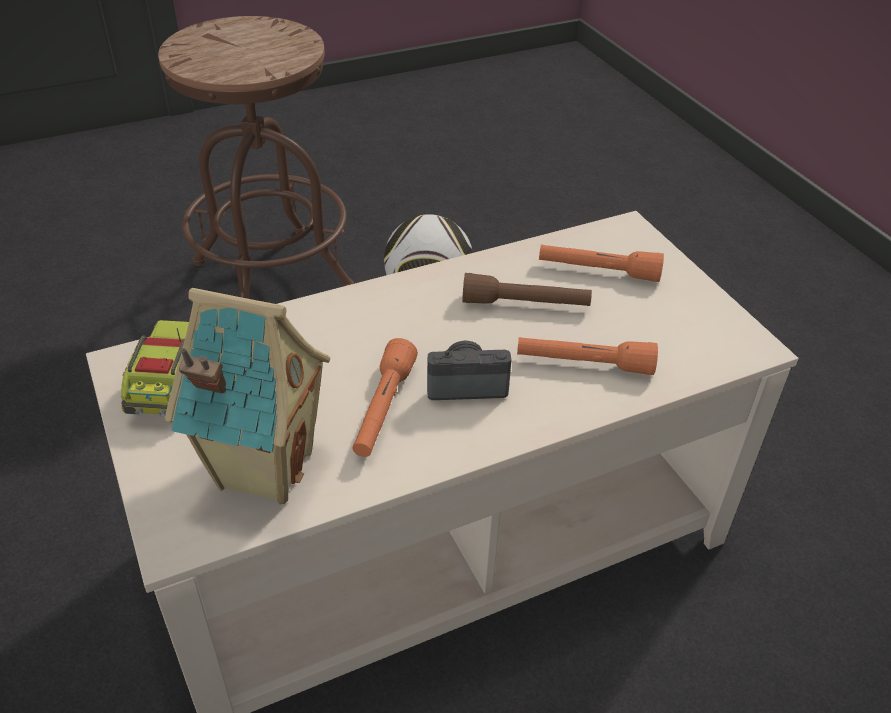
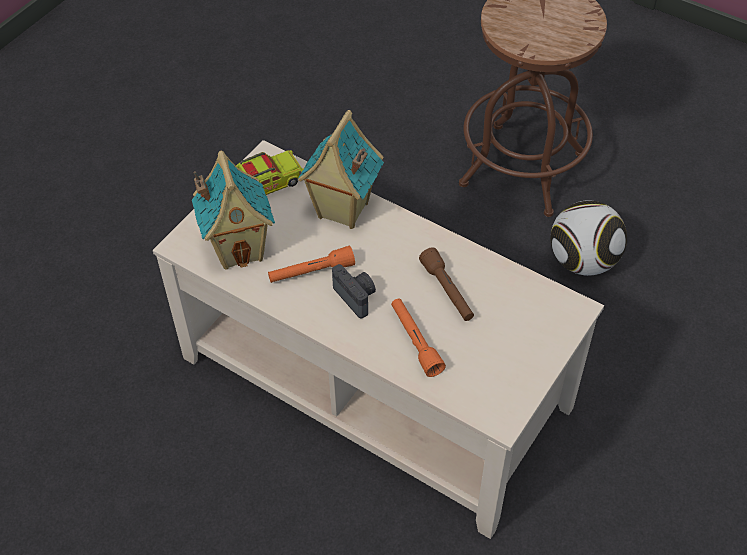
camera: 60 degrees right, 10 degrees up
orange flashlight [539,245,664,282] -> none
none -> toy house [298,110,384,229]

